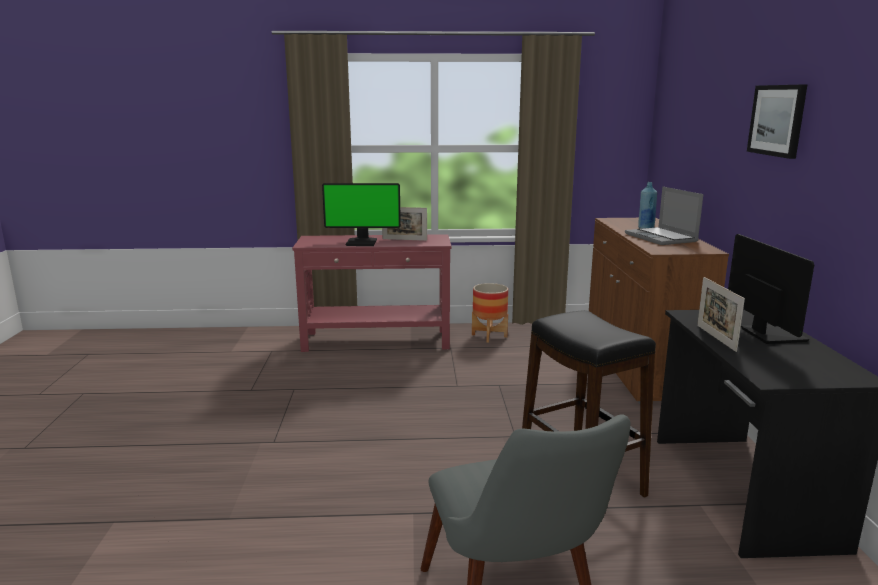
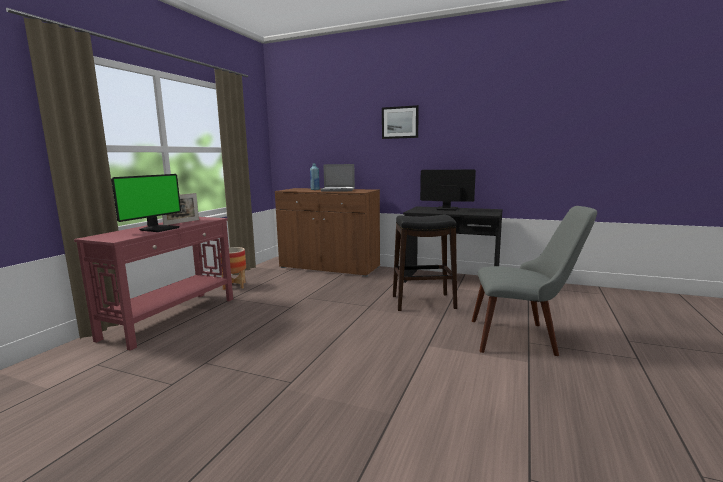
camera: 65 degrees left, 5 degrees down
picture frame [697,277,745,352] -> none

